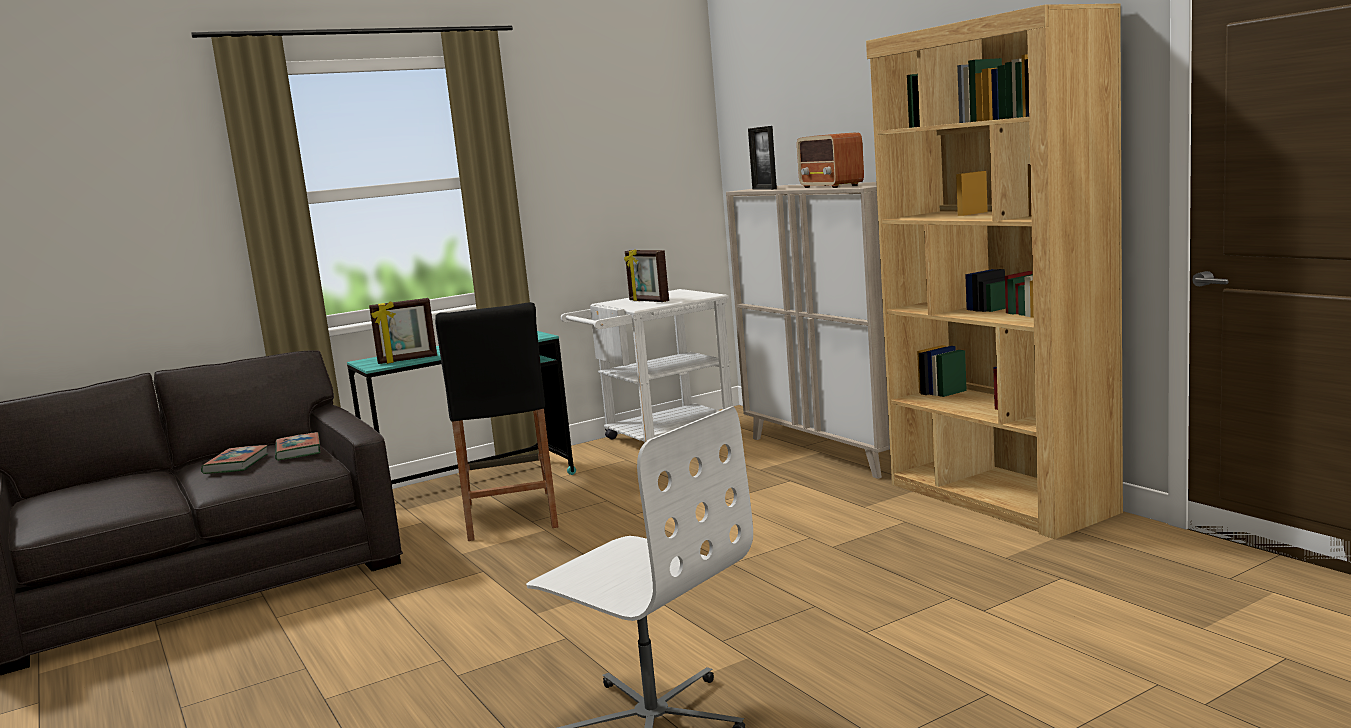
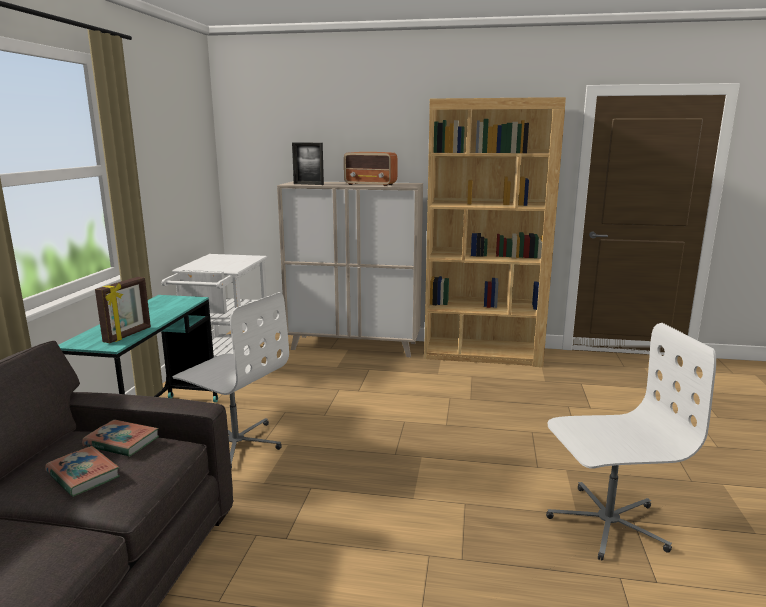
camera: 50 degrees left, 5 degrees up
black stool [435,302,558,541] -> white office chair [173,292,289,469]
picture frame [624,249,669,302] -> none

